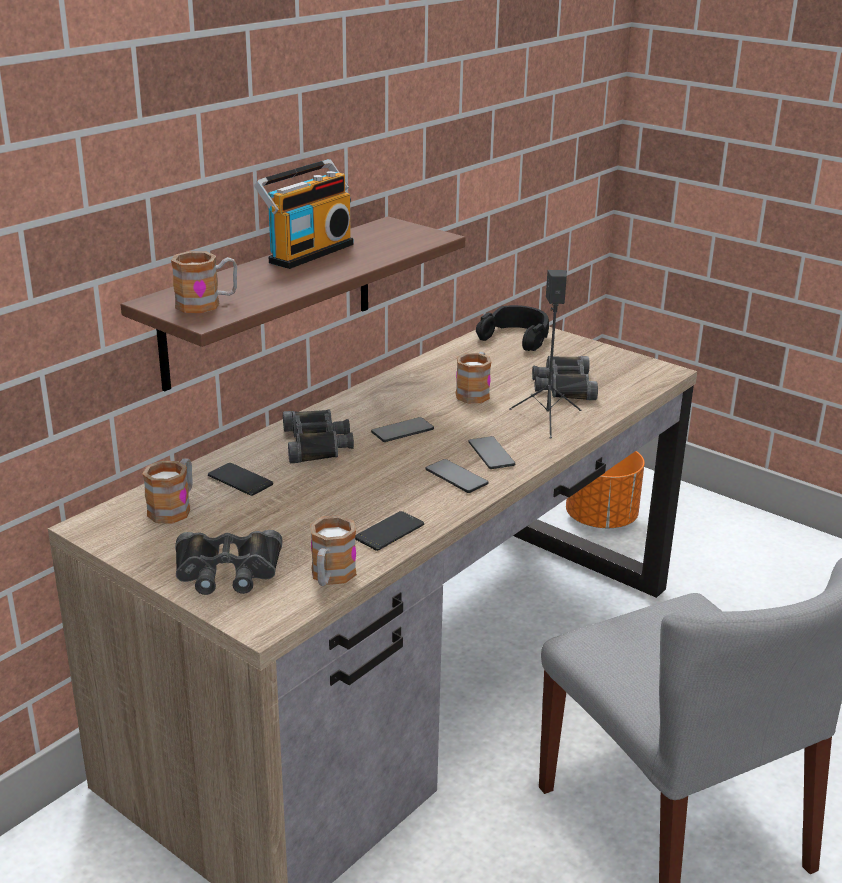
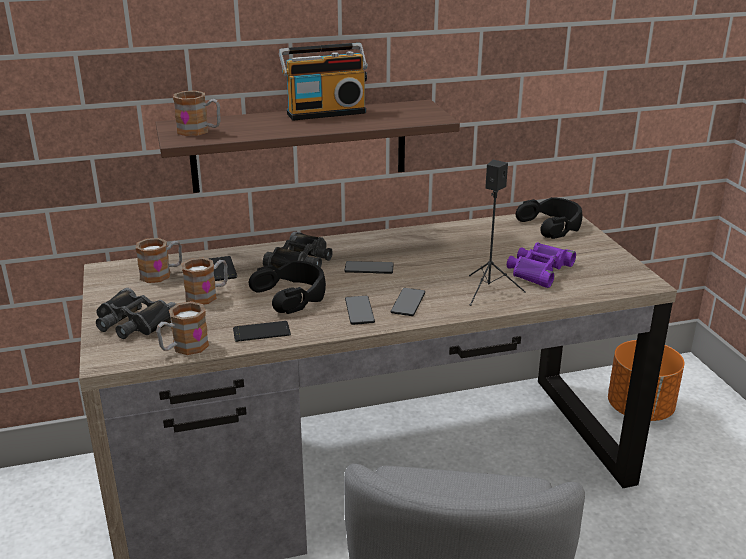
camera: 35 degrees right, 0 degrees up
mug [456,352,491,403] -> mug moved to [182,258,228,305]
black binoculars [532,356,598,400] -> purple binoculars [507,242,576,288]
none -> black headphones [249,261,326,314]

